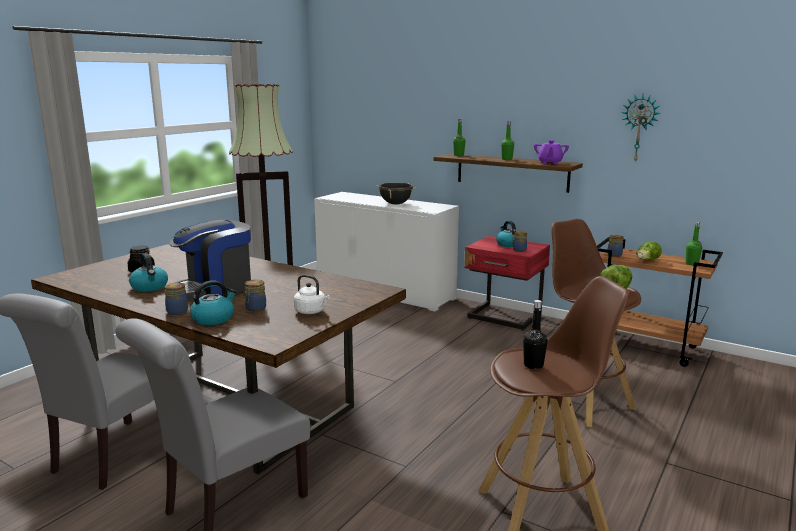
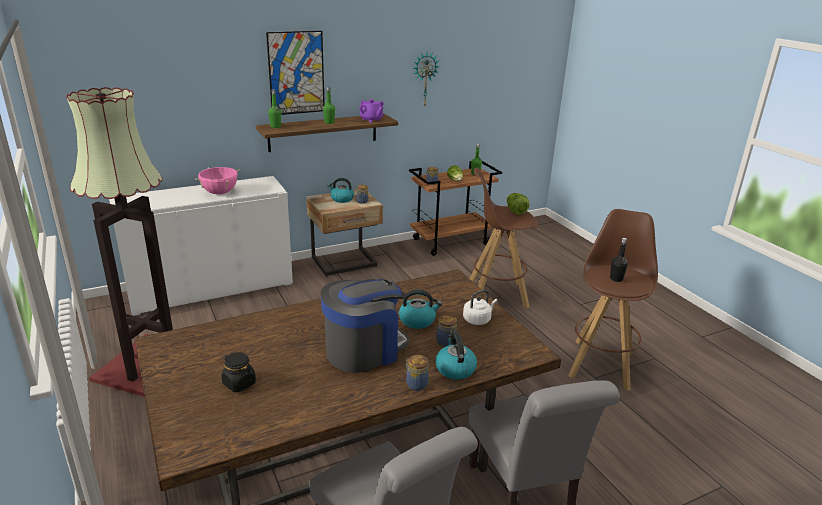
camera: 60 degrees left, 10 degrees up
kettle [129,253,168,292] -> kettle moved to [399,290,442,329]
coffee machine [169,220,251,299] -> coffee machine turned 120 degrees counterclockwise [321,279,410,373]
black cooking pot [376,183,416,205] -> pink cooking pot [195,167,240,195]
red nightstand [464,236,550,331] -> beige nightstand [307,190,383,277]
none -> picture [266,31,325,115]

